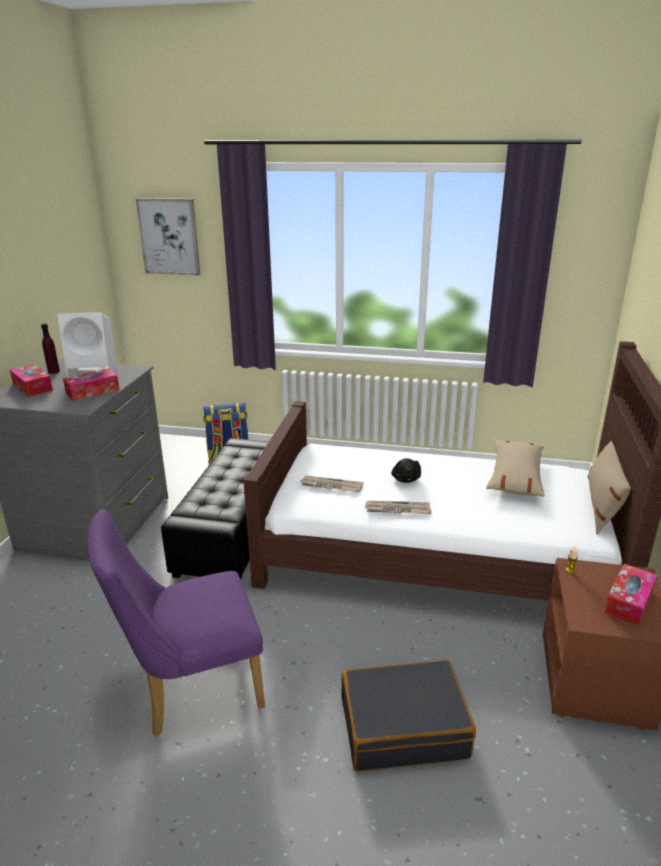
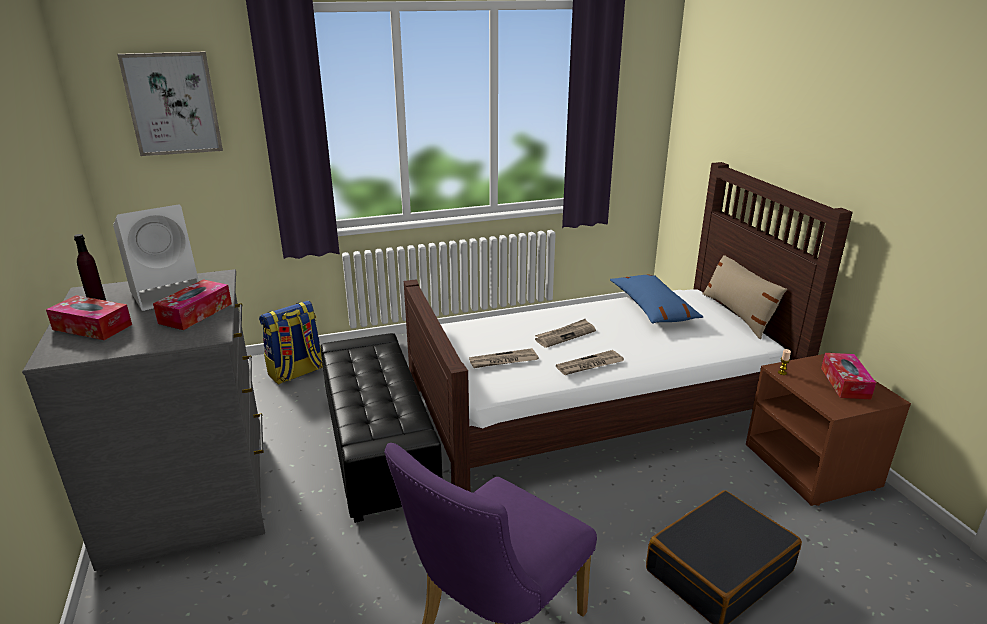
camera: 30 degrees left, 0 degrees up
black plush toy [391,458,421,483] -> newspaper [535,319,596,348]
beige pillow [486,439,545,497] -> blue pillow [610,275,703,324]

